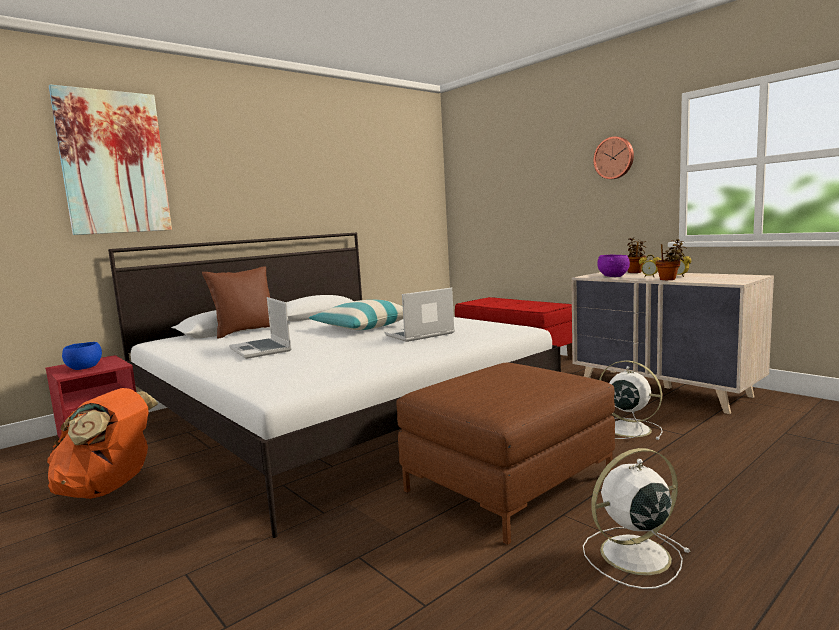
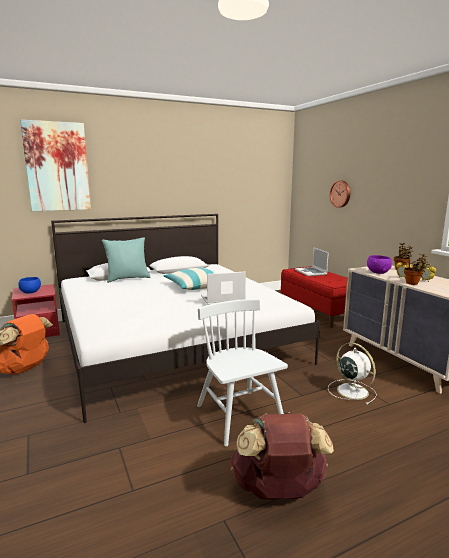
camera: 15 degrees right, 5 degrees up
brown pillow [202,266,270,339] -> turquoise pillow [102,237,151,283]
laptop [229,297,291,359] -> laptop moved to [295,248,329,276]
brown ottoman [396,363,615,545] -> white chair [197,299,288,446]
white fan [583,448,691,589] -> brown backpack [230,412,334,500]
wall clock [593,136,634,179] -> wall clock moved to [330,181,350,208]

